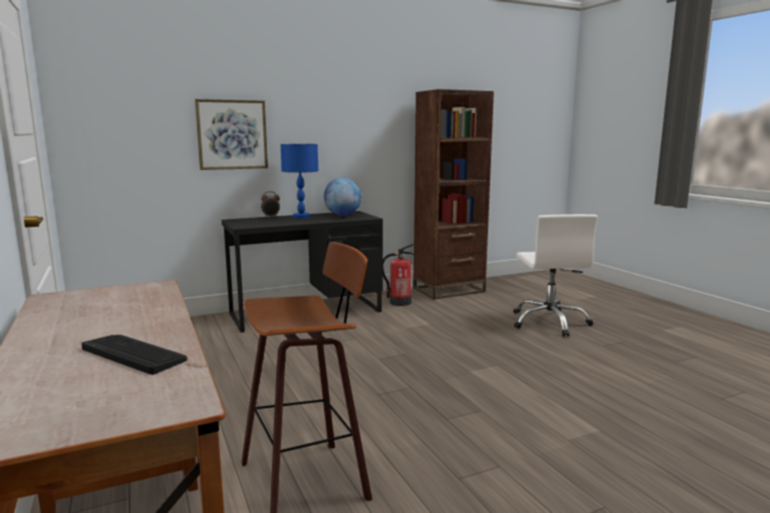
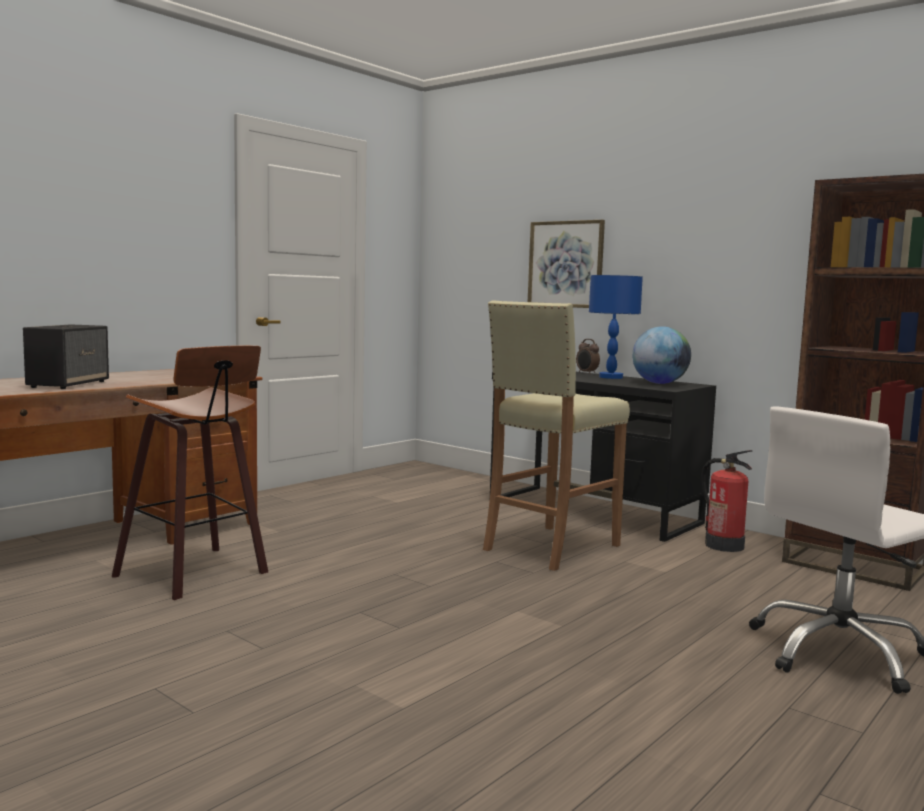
camera: 65 degrees right, 5 degrees down
keyboard [82,335,187,375] -> speaker [23,324,109,389]
none -> beige stool [483,300,630,571]

